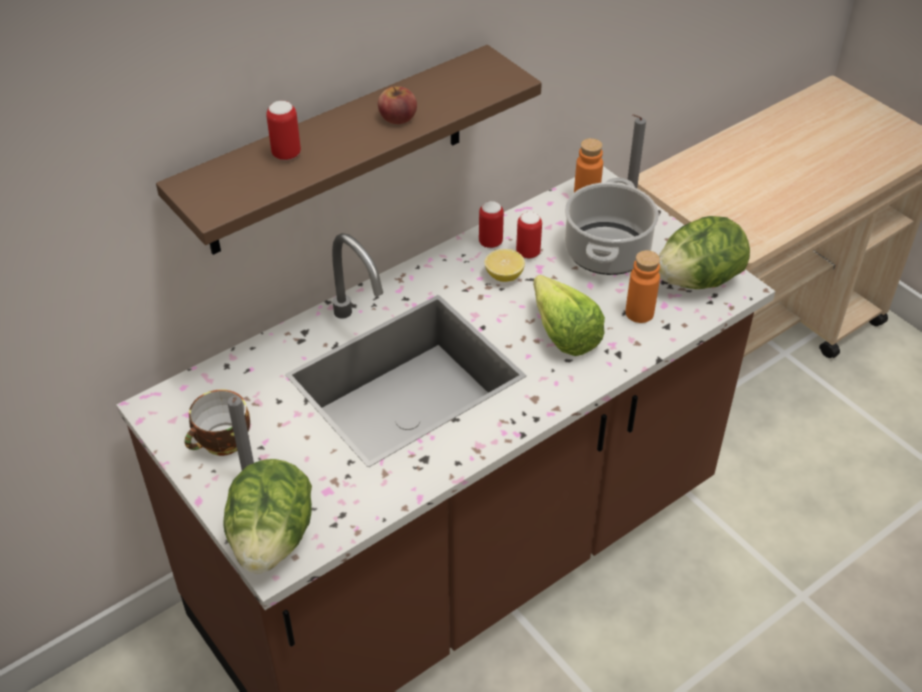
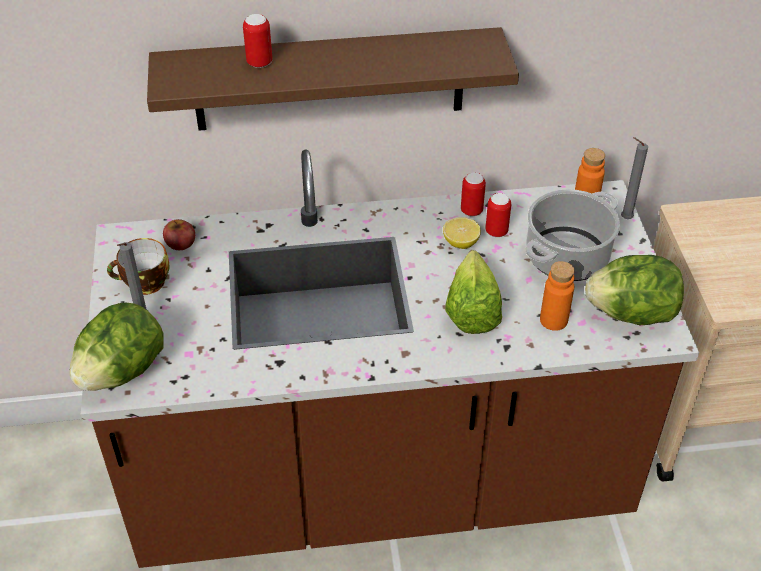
camera: 30 degrees right, 0 degrees up
apple [378,86,417,124] -> apple moved to [163,219,195,250]

